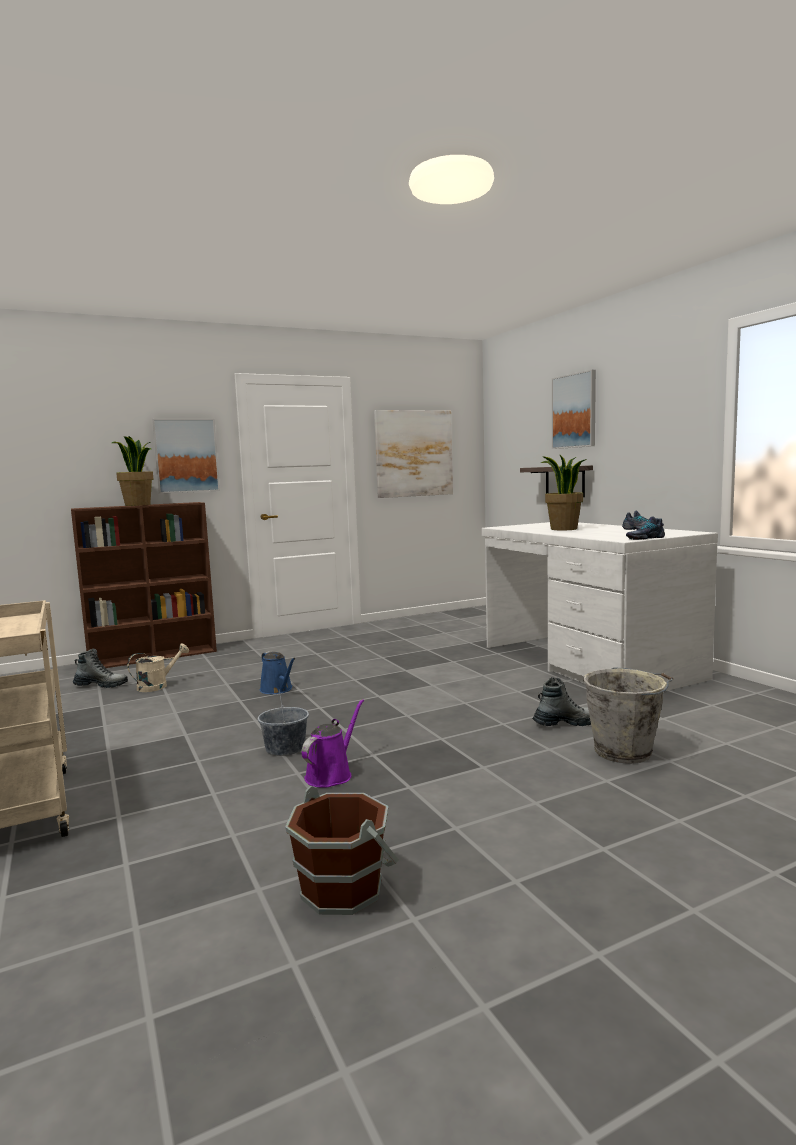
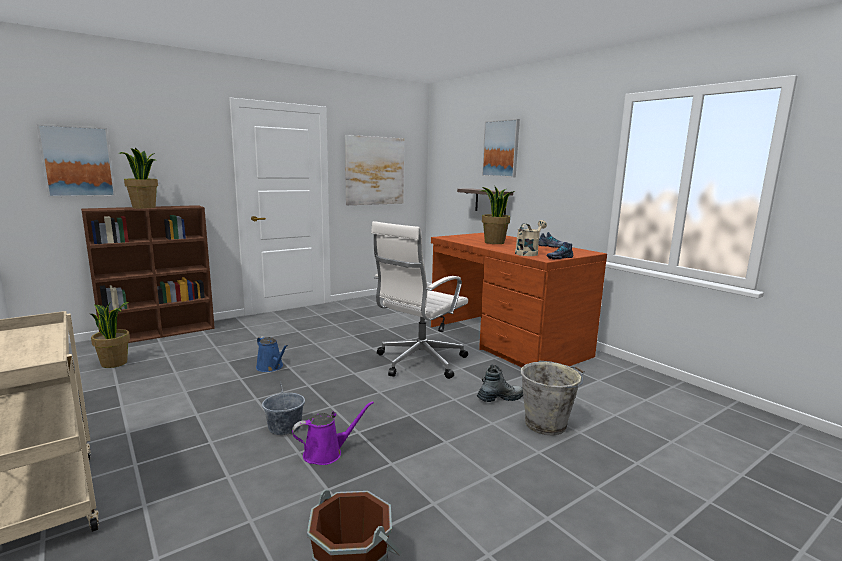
camera: 10 degrees left, 5 degrees up
boot [73,649,128,688] -> potted plant [91,302,130,368]
beige watering can [127,643,189,692] -> beige watering can moved to [515,220,547,256]
picture [152,419,220,494] -> picture moved to [37,124,115,197]
purple watering can [302,699,364,788] -> purple watering can turned 45 degrees clockwise [292,401,374,465]
white desk [482,522,718,691] -> brown desk [431,233,607,367]
none -> white office chair [371,221,468,379]

